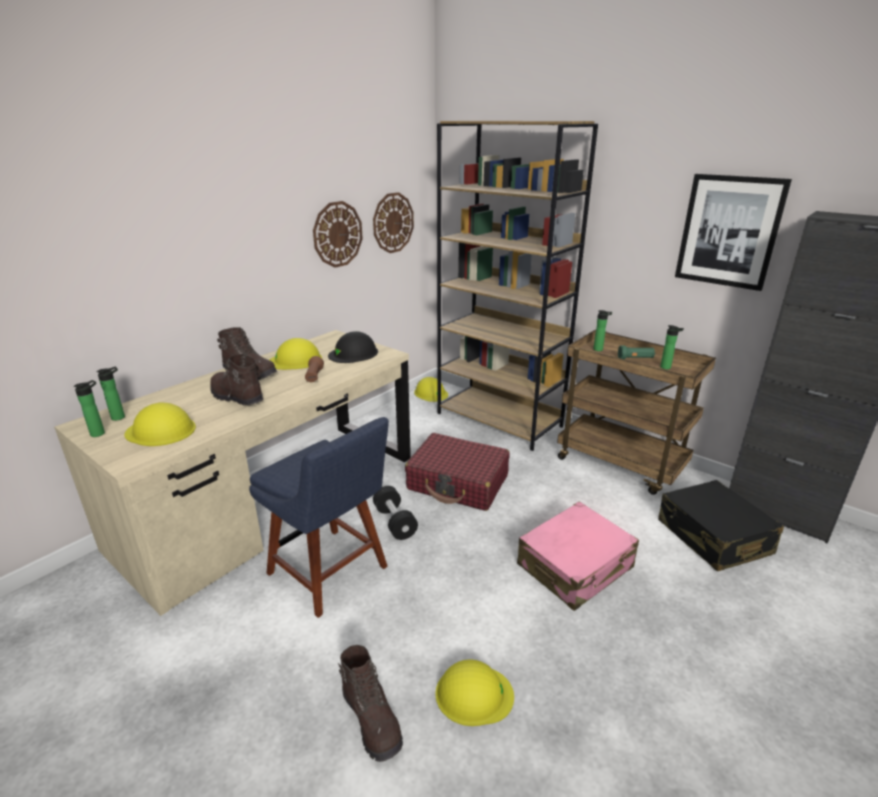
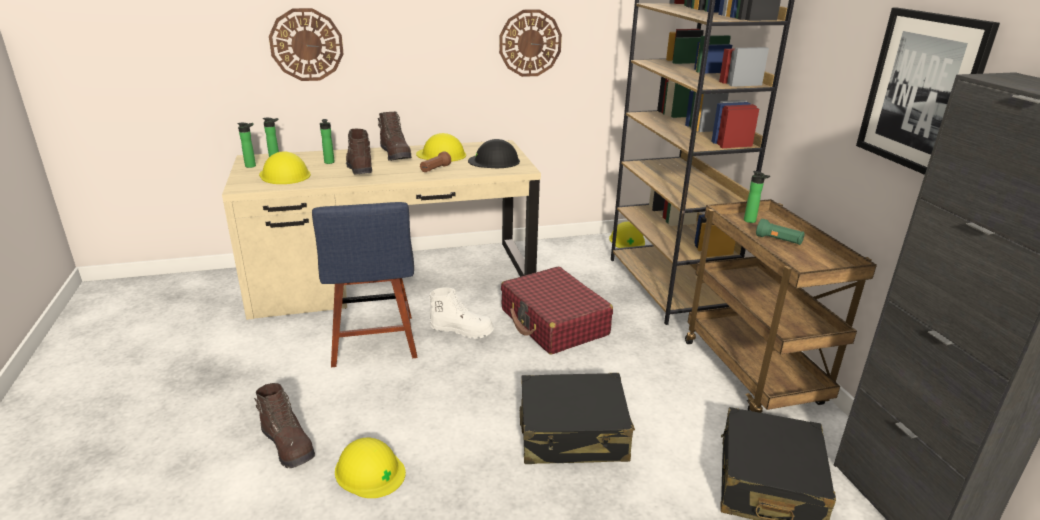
camera: 35 degrees right, 0 degrees up
brown boot [338,645,403,762] -> brown boot turned 45 degrees counterclockwise [254,383,315,468]
wall clock [373,192,414,253] -> wall clock moved to [269,8,344,81]
black dumbbell [373,486,418,540] -> white boot [429,287,494,339]
pink suitcase [517,502,639,611] -> black suitcase [520,373,635,464]
bottle [660,325,684,369] -> bottle moved to [320,119,335,164]

